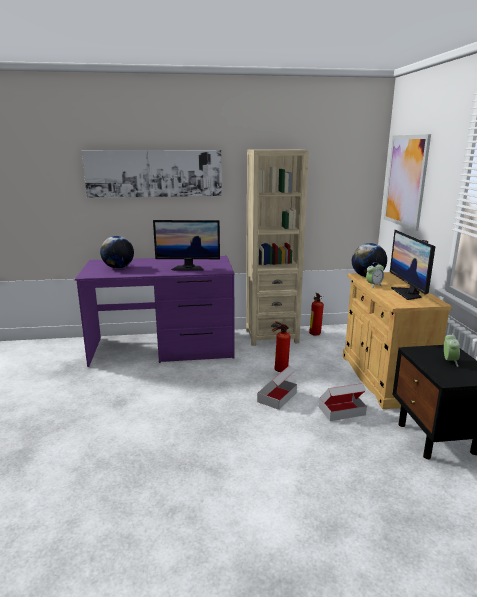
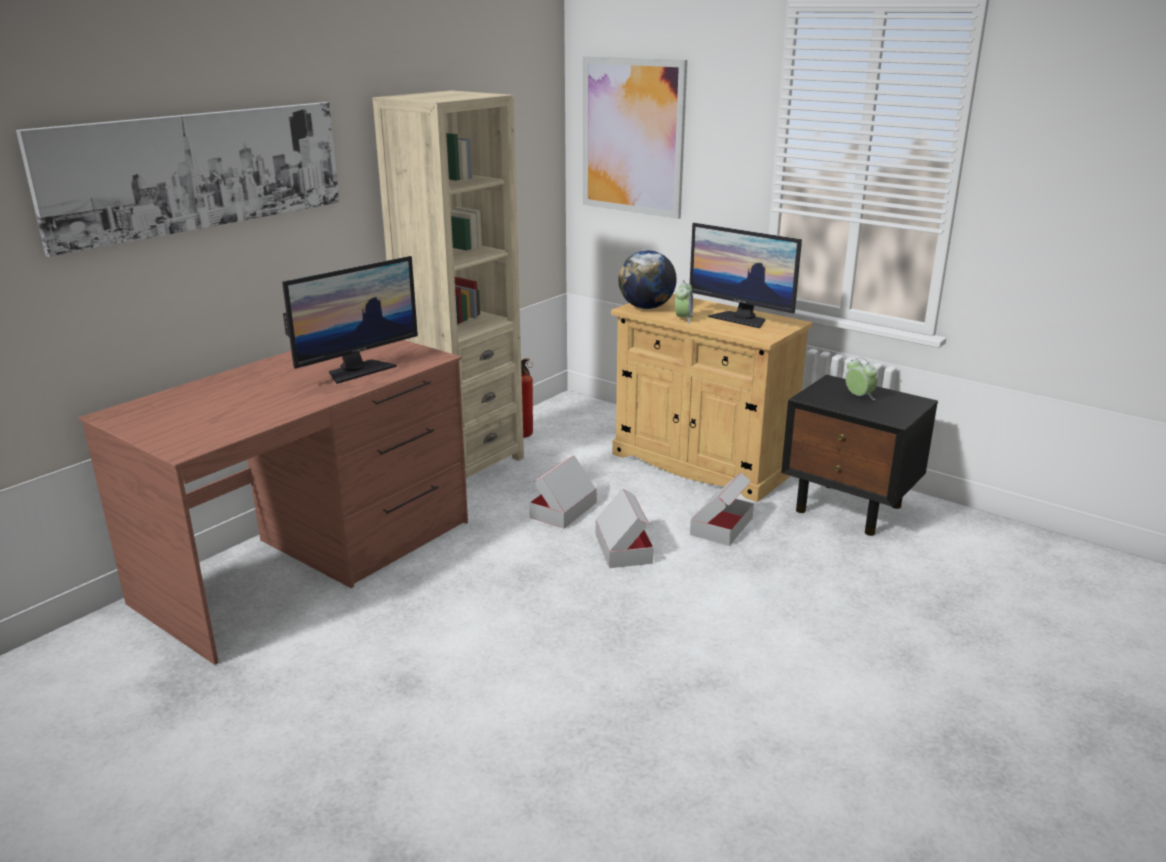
camera: 45 degrees left, 5 degrees up
purple desk [75,256,235,367] -> brown desk [79,340,468,665]
globe [100,236,134,269] -> none
fire extinguisher [271,321,291,372] -> cardboard box [529,455,597,528]

